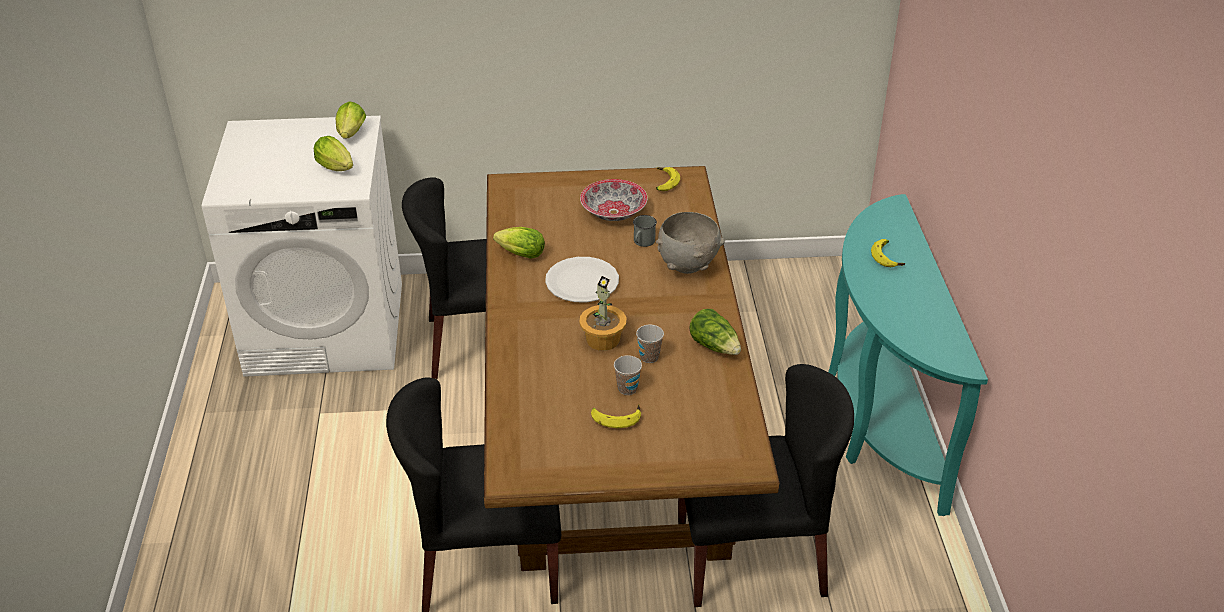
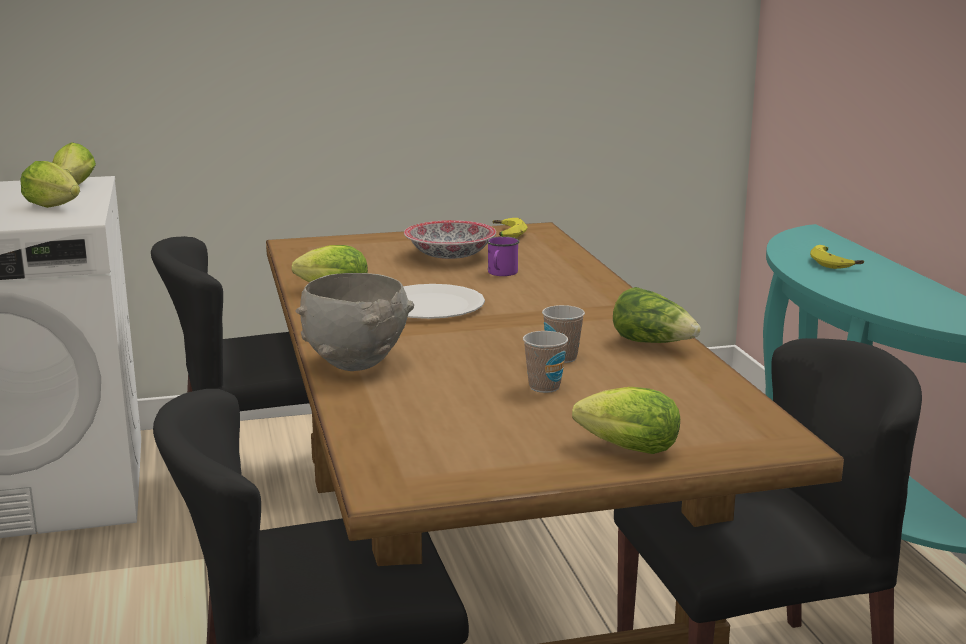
camera: 10 degrees left, 20 degrees down
potted plant [579,276,626,351] -> none
banana [591,404,641,428] -> none
grey mug [633,215,657,247] -> purple mug [487,236,520,276]
grey bowl [656,212,725,274] -> grey bowl moved to [295,273,414,371]
none -> lettuce [572,387,680,454]

